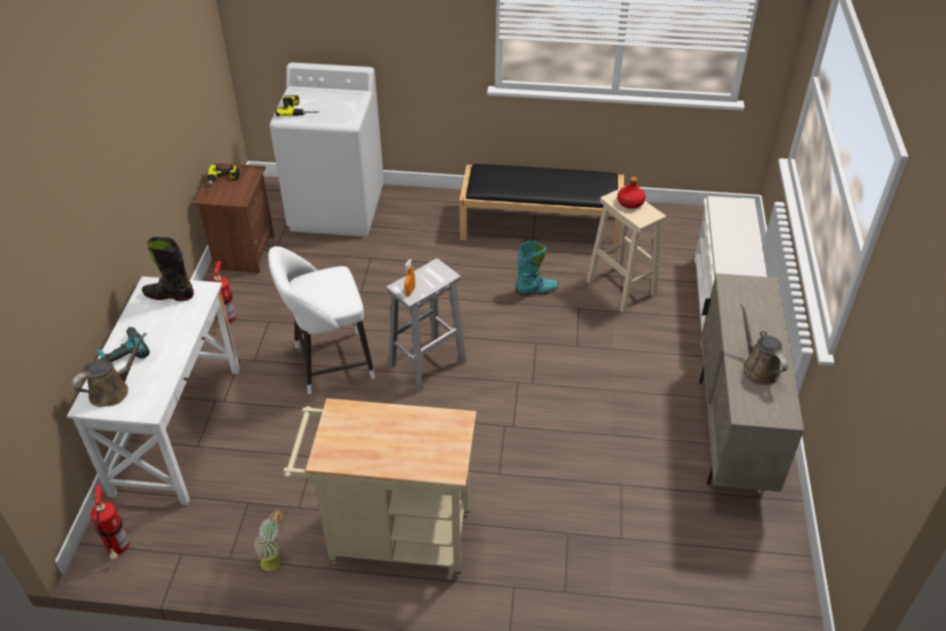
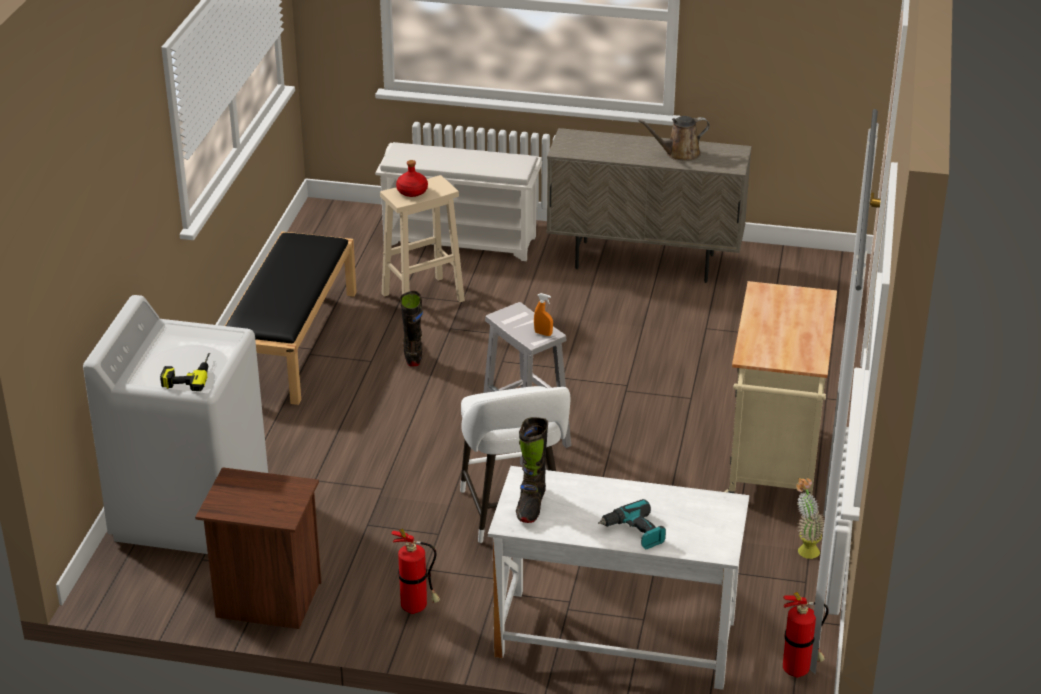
camera: 85 degrees left, 10 degrees down
brown watering can [72,333,146,407] -> none
power drill [208,165,240,192] -> none
turquoise boot [515,241,558,296] -> black boot [400,291,423,366]

